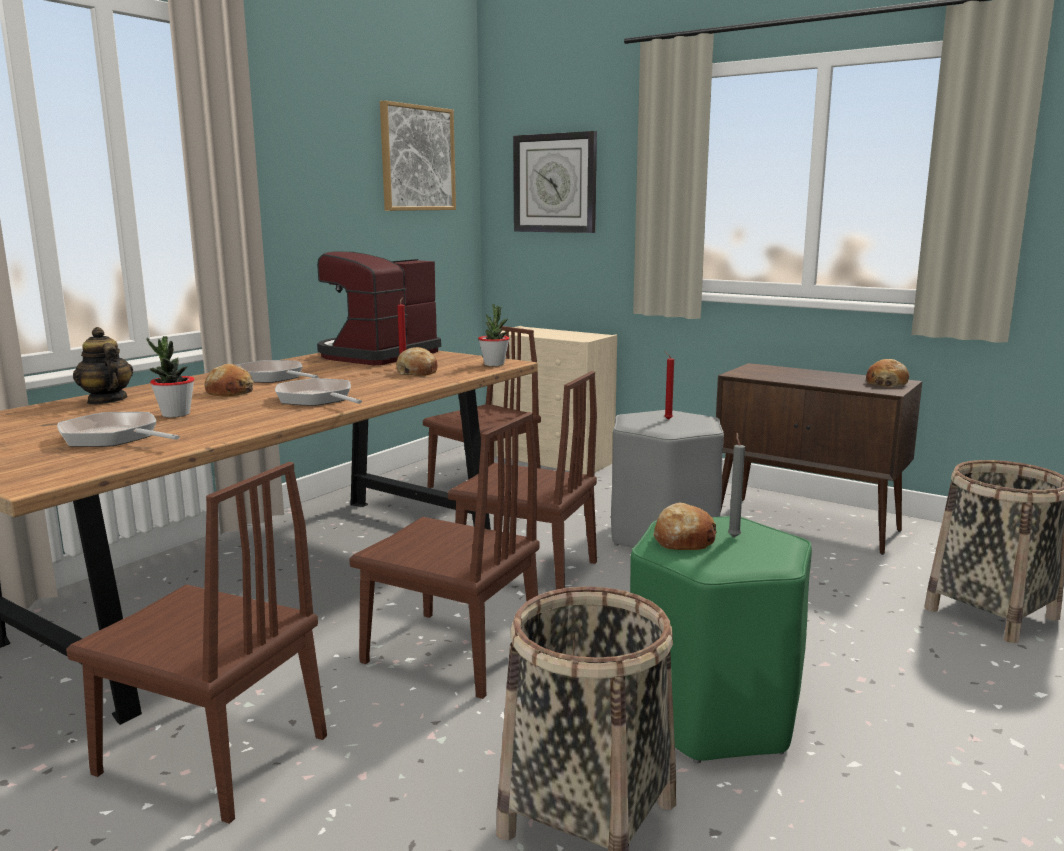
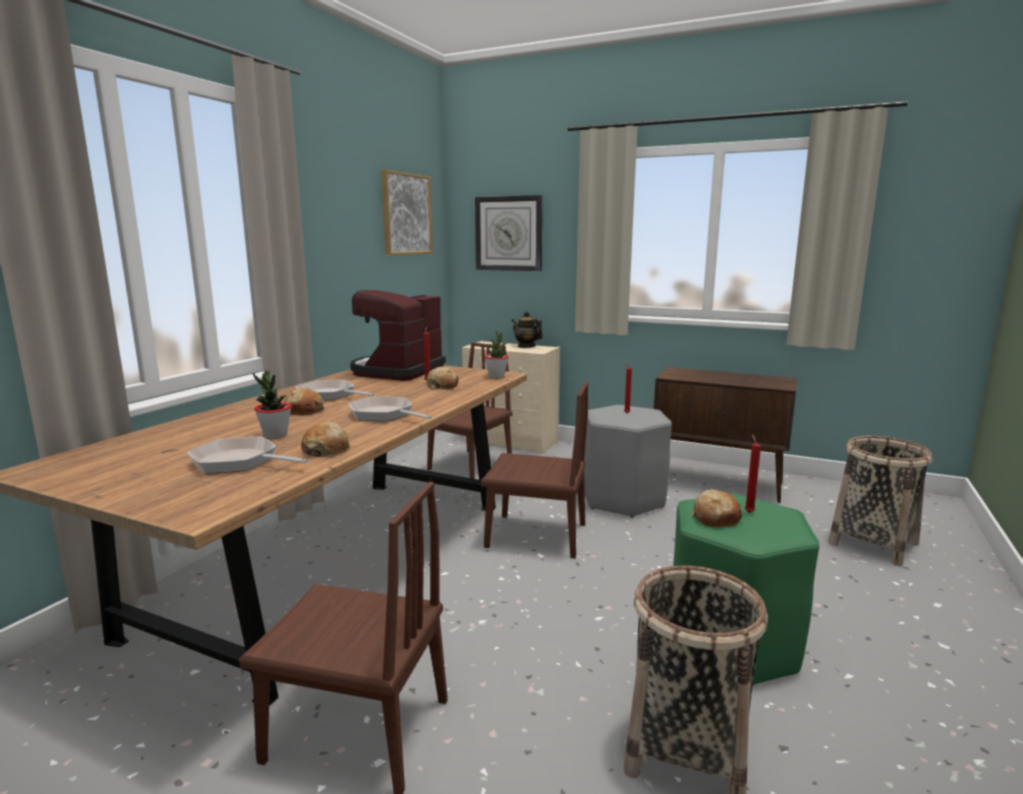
camera: 10 degrees left, 0 degrees up
teapot [73,327,133,404] -> teapot moved to [512,311,543,348]
brown chair [349,412,540,699] -> none
grey candle [728,433,745,538] -> red candle [745,434,761,513]
bread [866,359,909,387] -> bread moved to [301,422,350,457]

